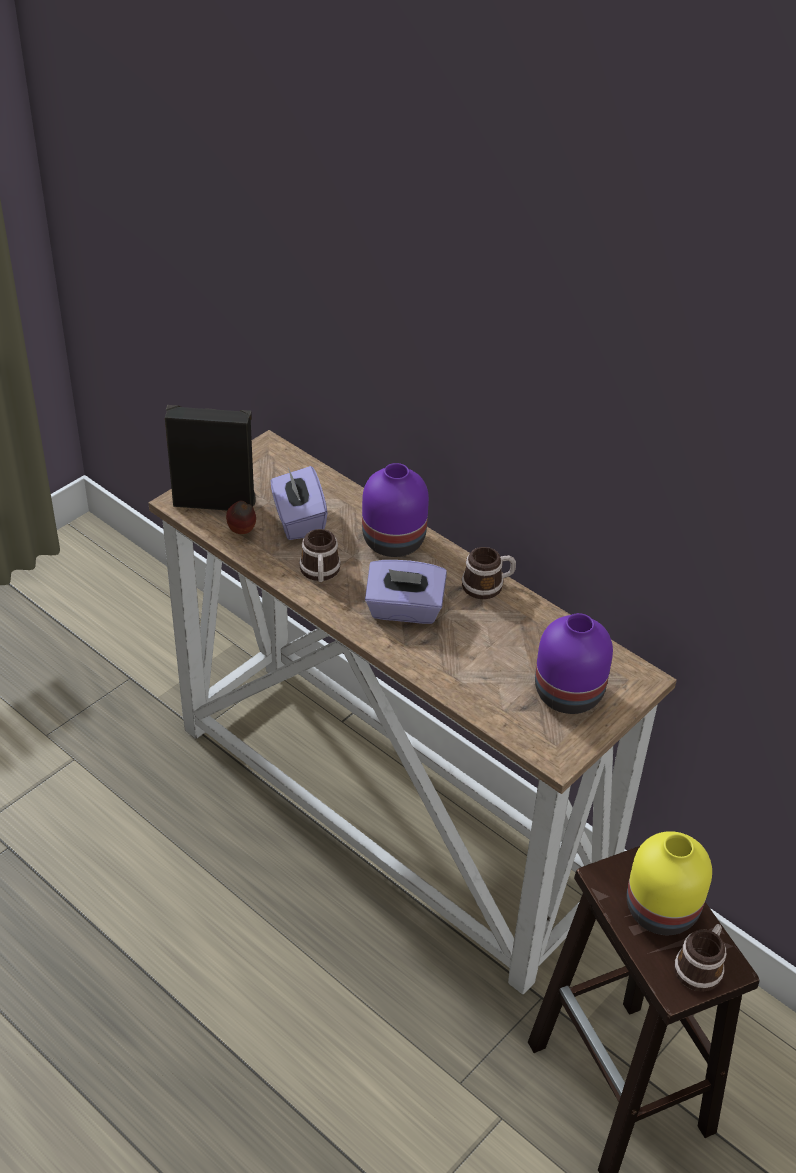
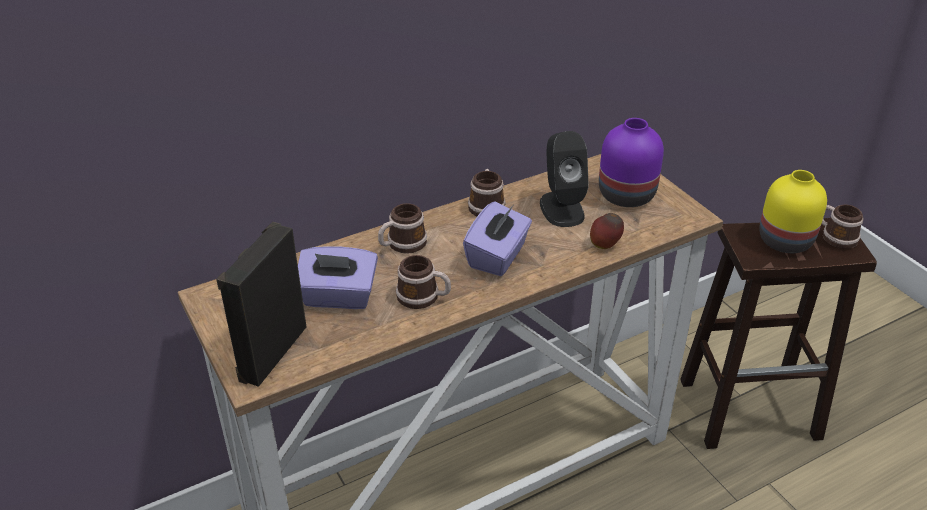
camera: 70 degrees left, 5 degrees down
apple [226,501,256,534] -> apple moved to [590,213,624,249]
purple vase [362,463,429,557] -> mug [378,203,427,254]
none -> black speaker [540,131,589,227]

